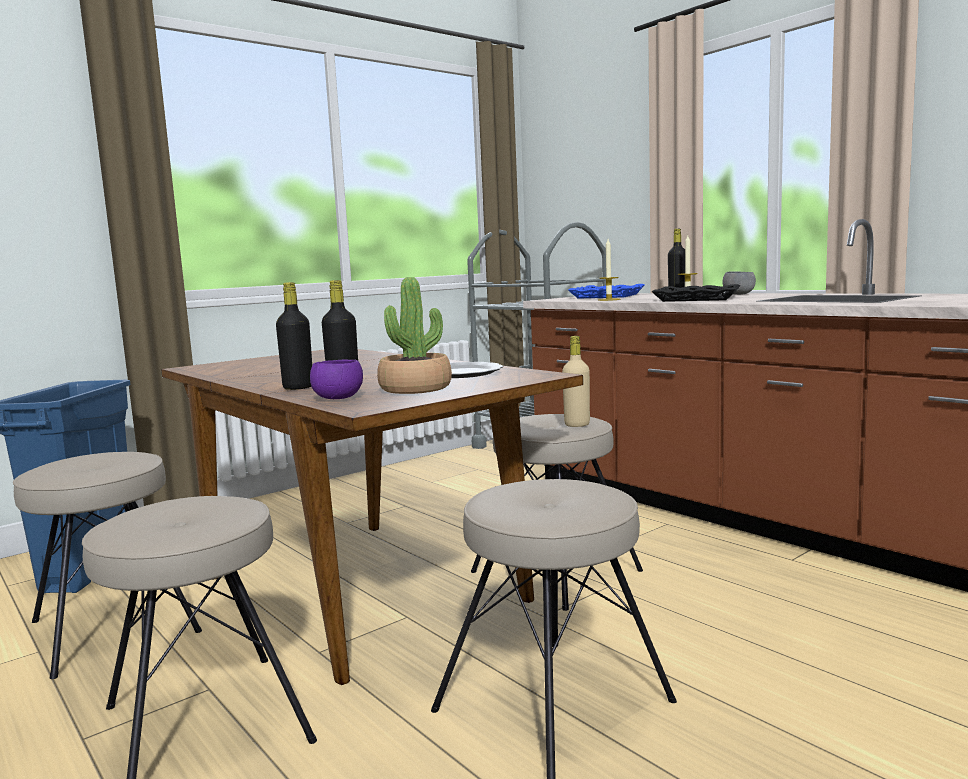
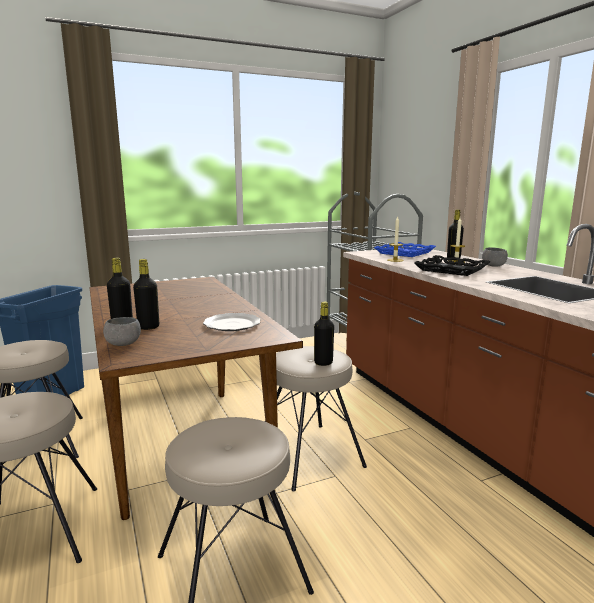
camera: 15 degrees right, 5 degrees up
purple bowl [310,360,363,399] -> grey bowl [103,317,141,346]
potted plant [377,277,452,394] -> none
beige bottle [562,336,590,427] -> black bottle [314,302,334,366]

